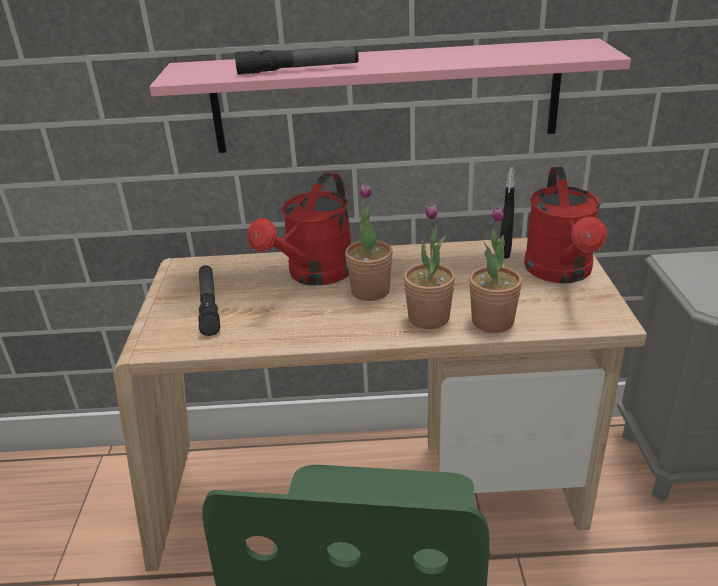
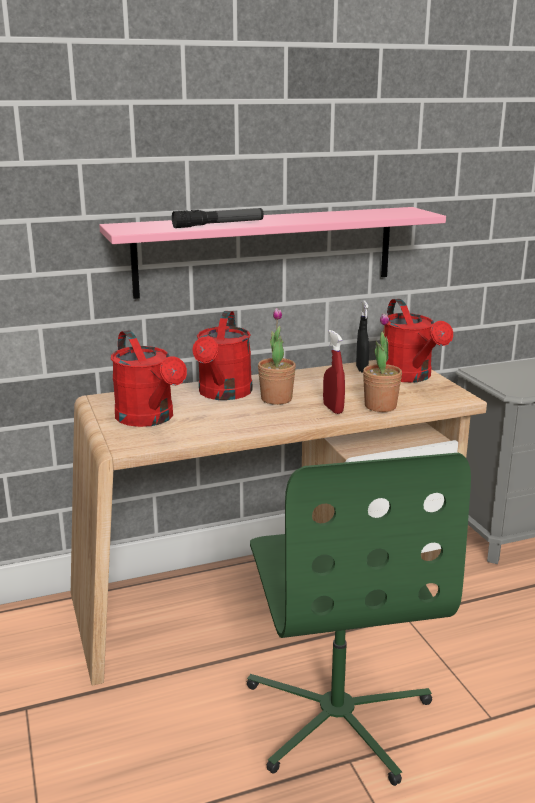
camera: 20 degrees left, 10 degrees down
flashlight [198,265,220,336] -> red watering can [111,330,187,427]
potted plant [404,203,455,329] -> red spray bottle [323,330,345,414]

